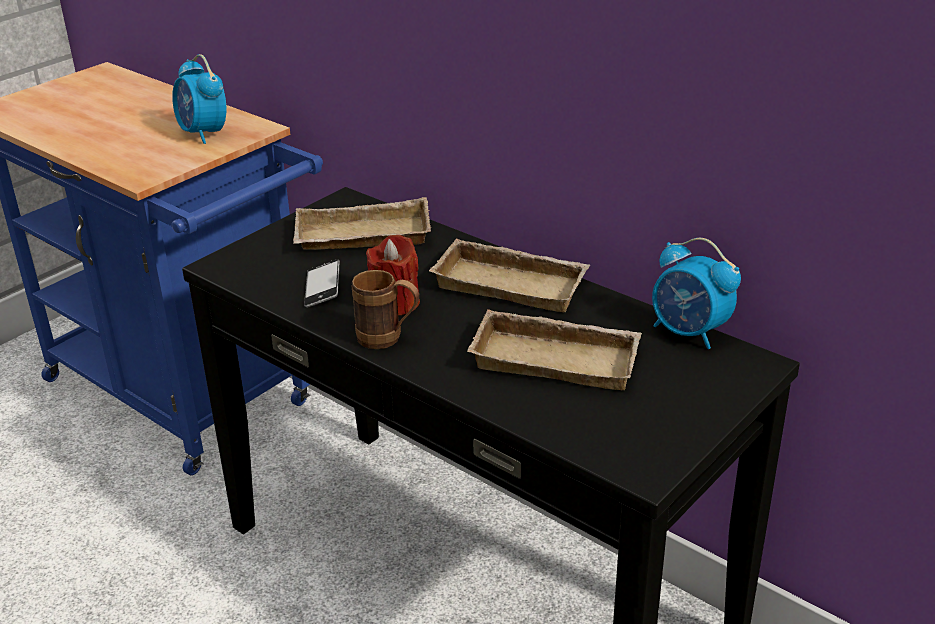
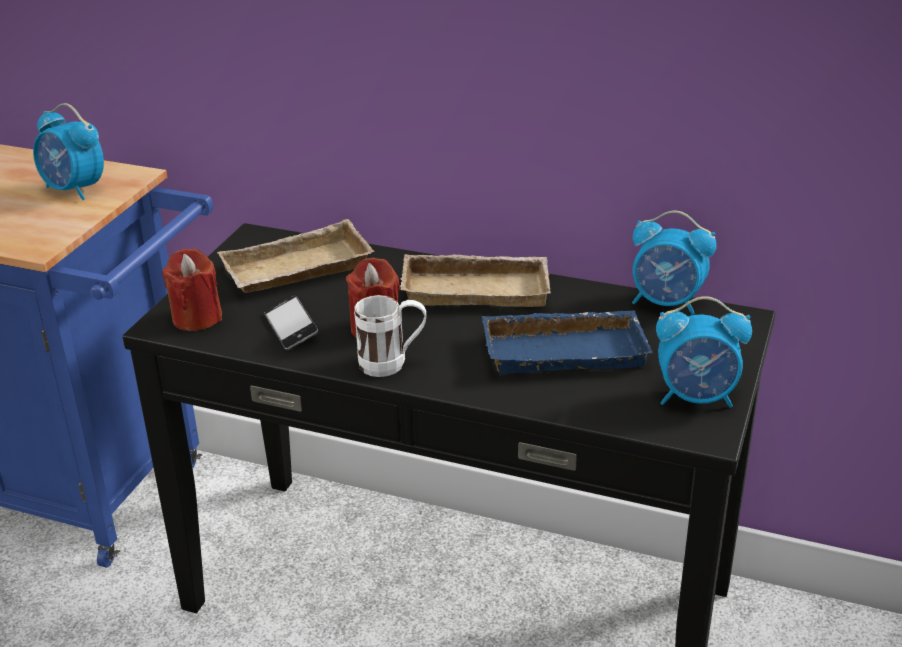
camera: 20 degrees left, 0 degrees up
brown mug [352,270,419,349] -> white mug [354,295,427,377]
beige tray [467,309,642,390] -> blue tray [481,310,653,374]
none -> red candle [162,249,222,331]
none -> alarm clock [656,296,752,408]

